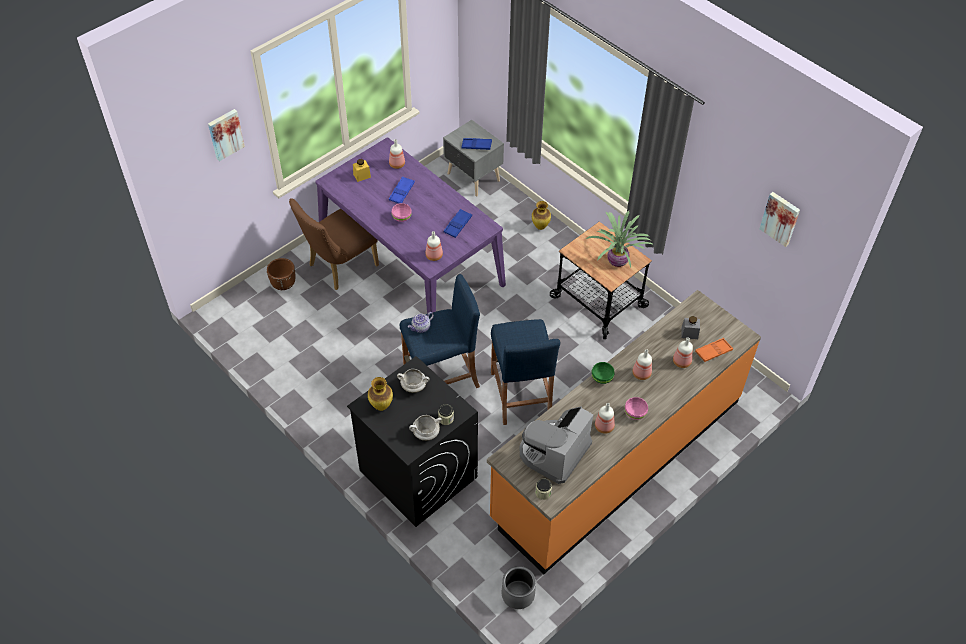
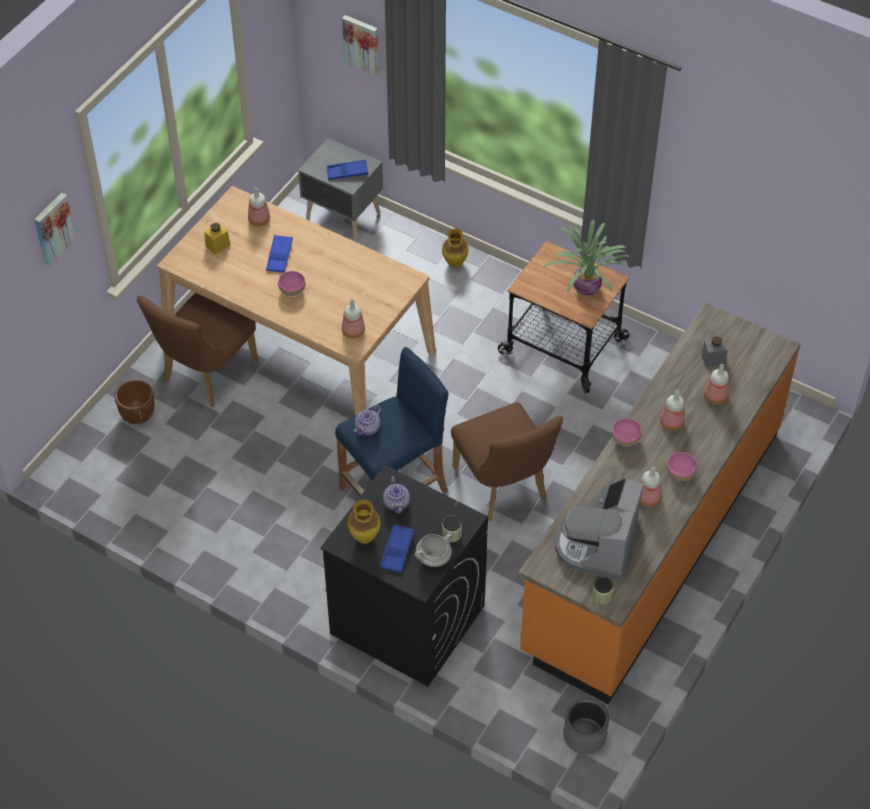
camera: 15 degrees left, 0 degrees up
purple dining table [315,137,506,314] -> beige dining table [157,186,436,416]
white cooking pot [397,369,429,393] -> teapot [383,476,410,514]
blue tray [444,209,472,238] -> blue tray moved to [380,524,414,573]
blue stool [491,319,560,425] -> brown chair [451,402,563,521]
green bowl [592,362,615,384] -> pink bowl [612,418,641,446]
orange tray [695,338,733,362] -> none
picture [759,192,800,247] -> picture moved to [342,15,379,76]

